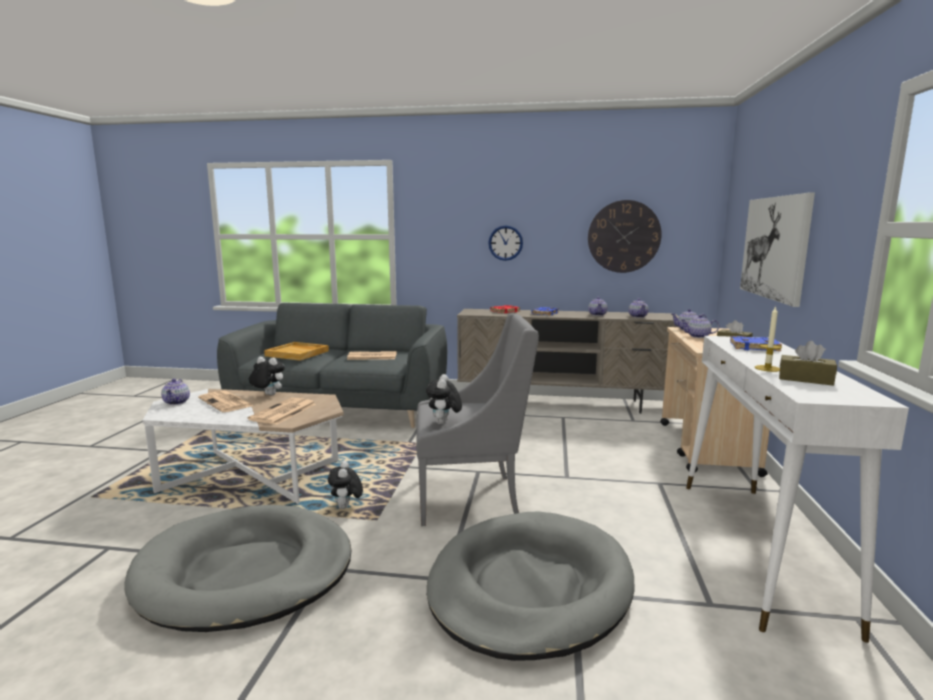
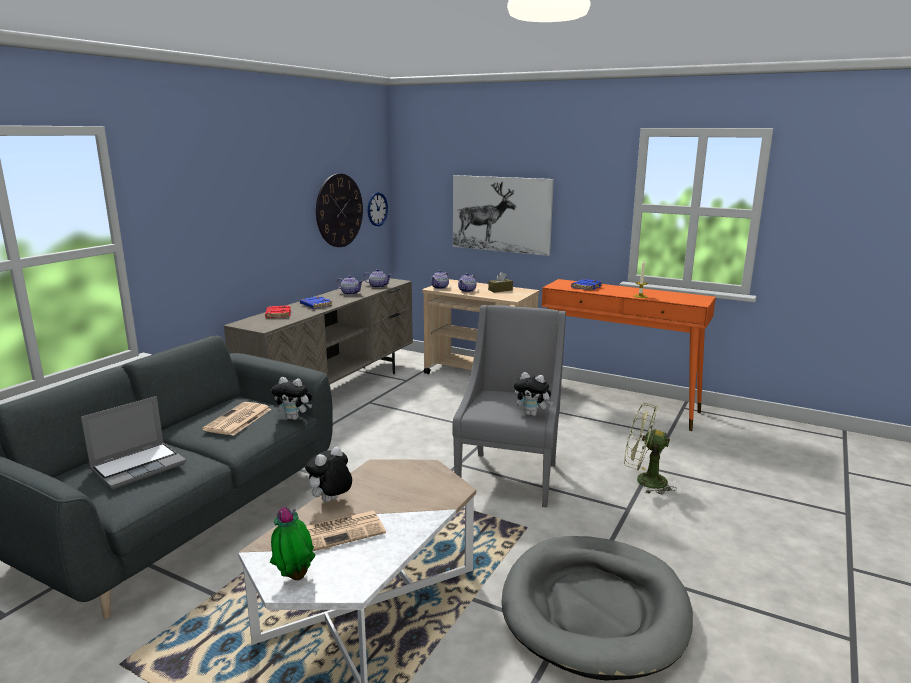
camera: 70 degrees left, 5 degrees up
teapot [161,379,190,405] -> potted plant [270,507,316,580]
newspaper [248,398,316,425] -> none
beige tray [264,342,329,361] -> laptop [81,396,186,489]
plush toy [328,461,363,509] -> plush toy moved to [272,377,312,420]
grey dog bed [427,512,634,661] -> green fan [624,403,677,495]
wall clock [488,225,523,261] -> wall clock moved to [368,192,388,226]
white console table [686,336,909,643] -> orange console table [542,279,716,431]
brown tissue box [779,341,837,386] -> none

